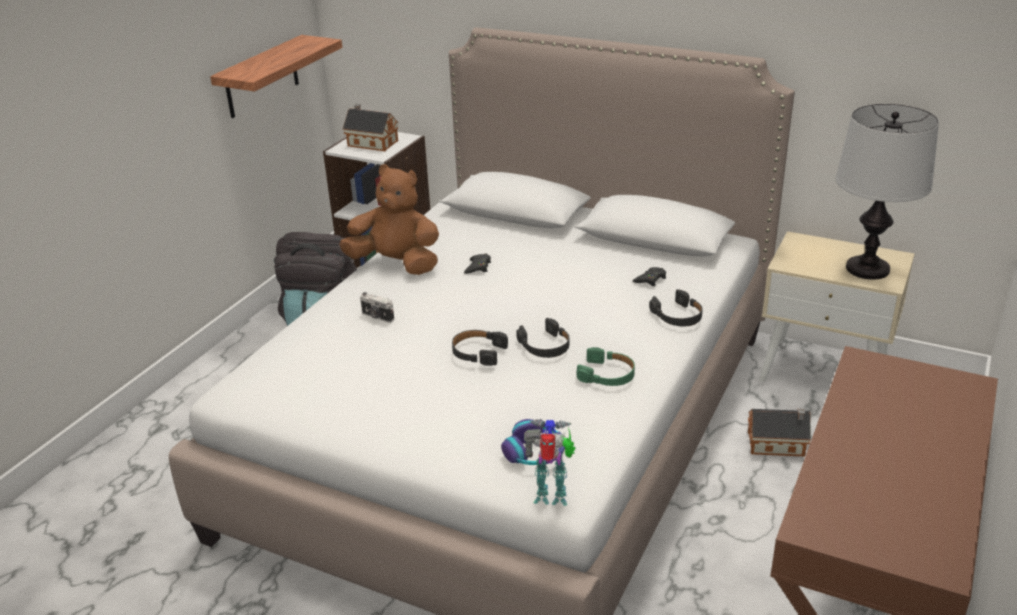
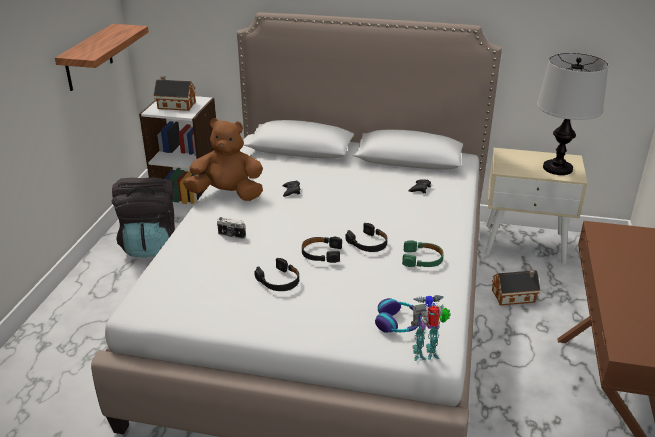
camera: 15 degrees left, 0 degrees up
black headphones [649,289,703,327] -> black headphones moved to [254,258,299,291]

